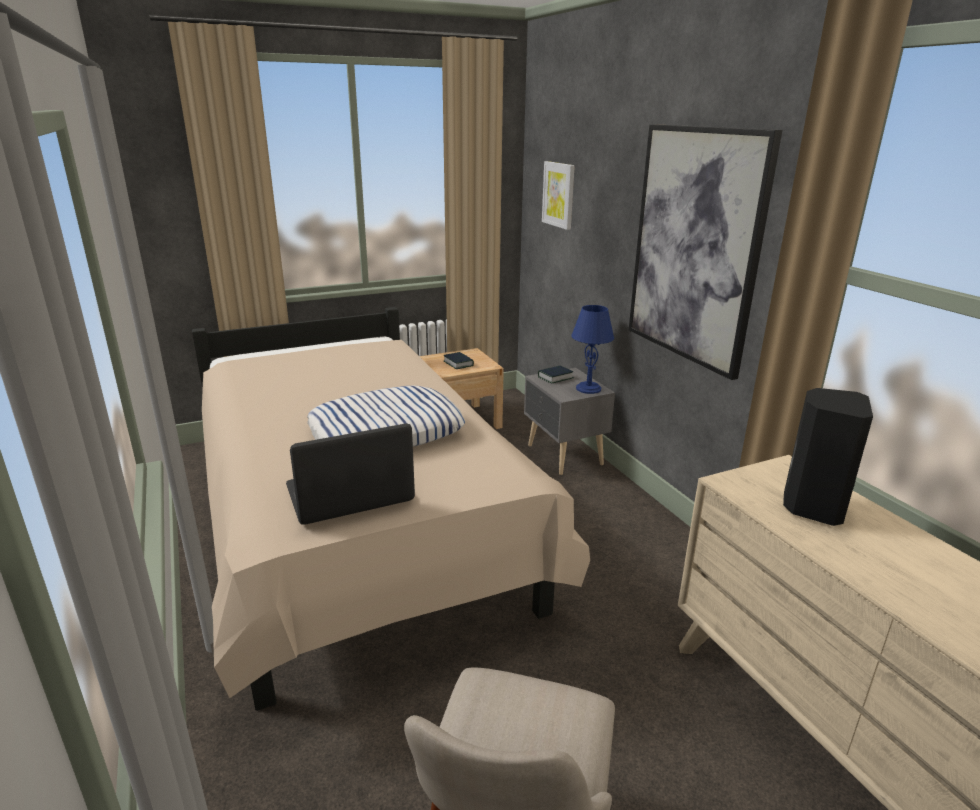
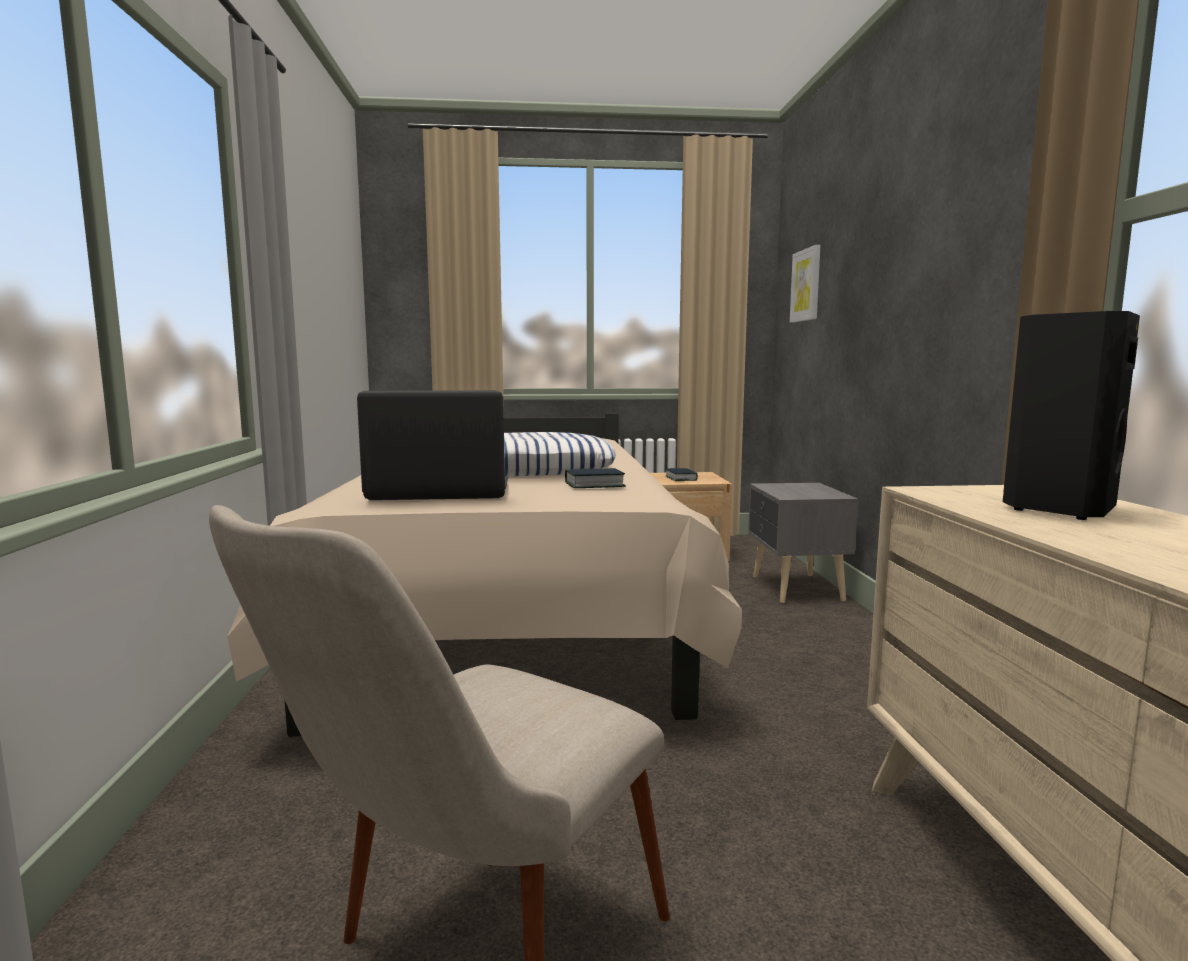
camera: 20 degrees right, 15 degrees down
book [538,365,573,384] -> book moved to [565,468,626,488]
blue table lamp [571,305,614,394] -> none
picture [629,124,782,380] -> none

